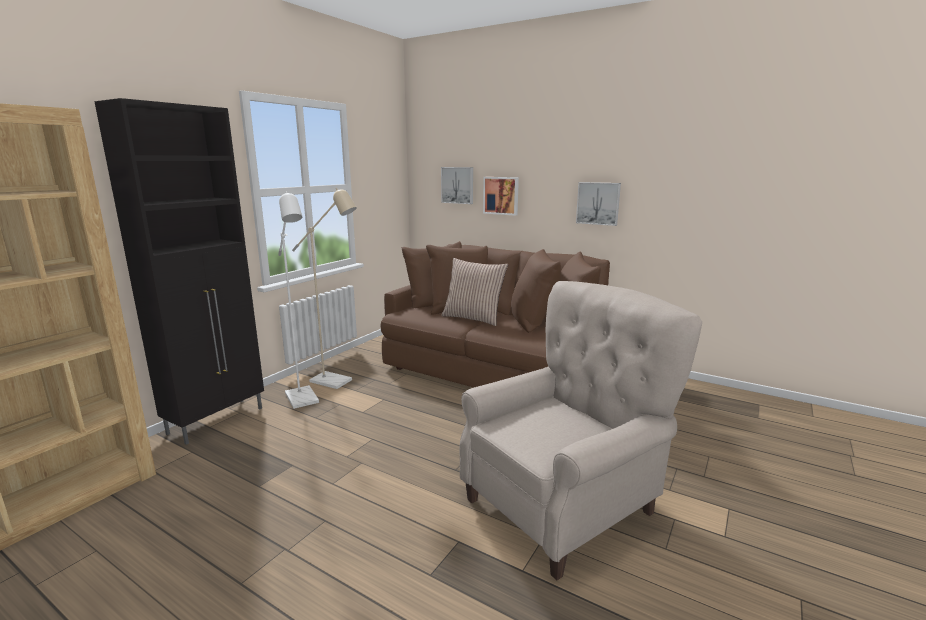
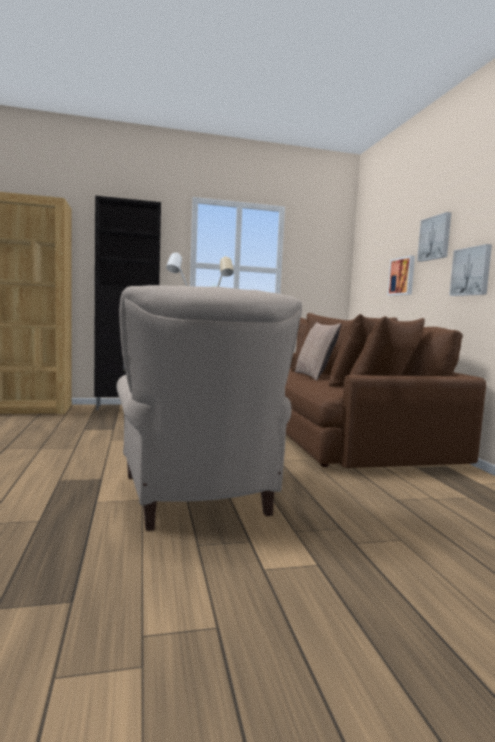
camera: 45 degrees right, 10 degrees down
picture [441,167,473,204] -> picture moved to [417,212,451,262]
beige armchair [460,281,702,580] -> beige armchair turned 60 degrees clockwise [116,285,302,531]

